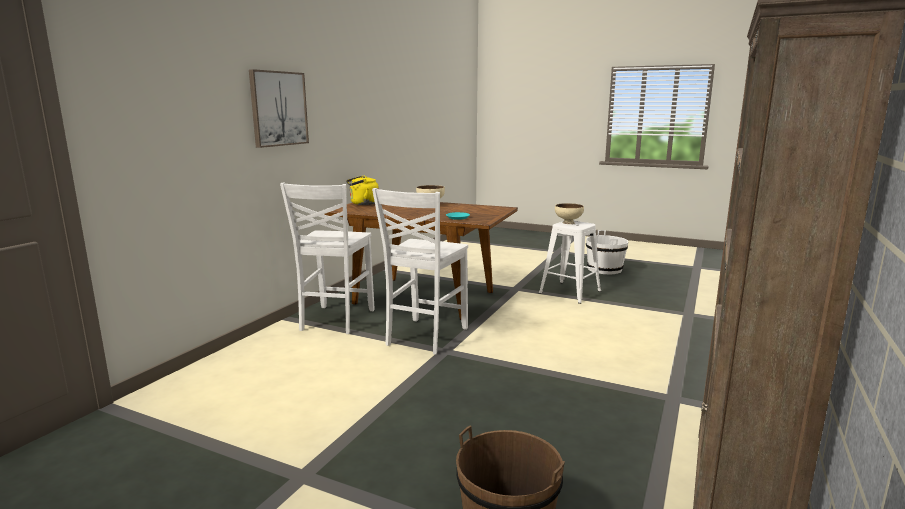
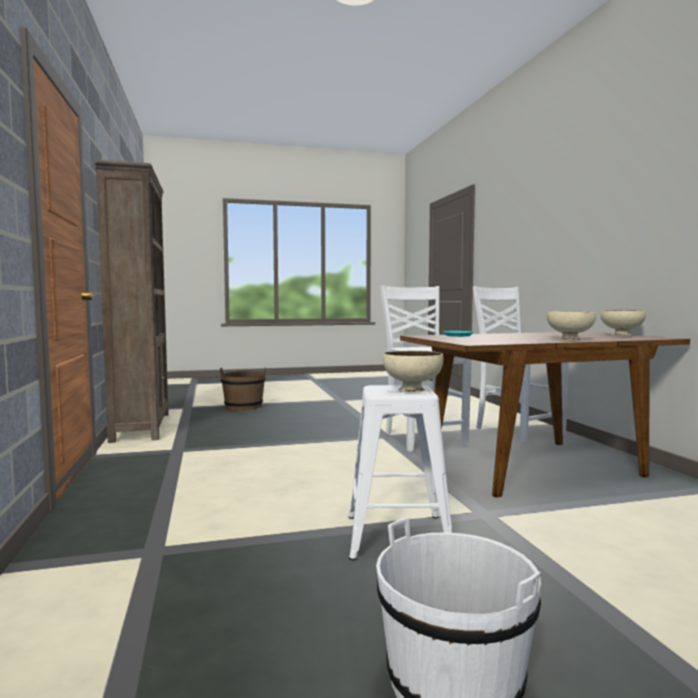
camera: 140 degrees right, 10 degrees down
picture [249,69,309,148] -> none
yellow kettle [346,176,379,205] -> beige bowl [601,310,646,336]

